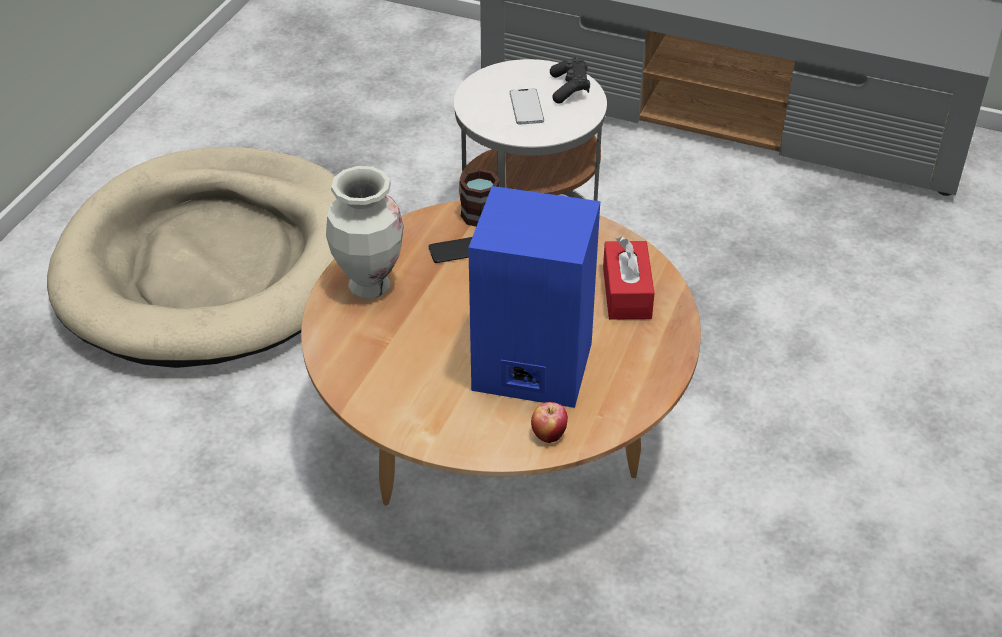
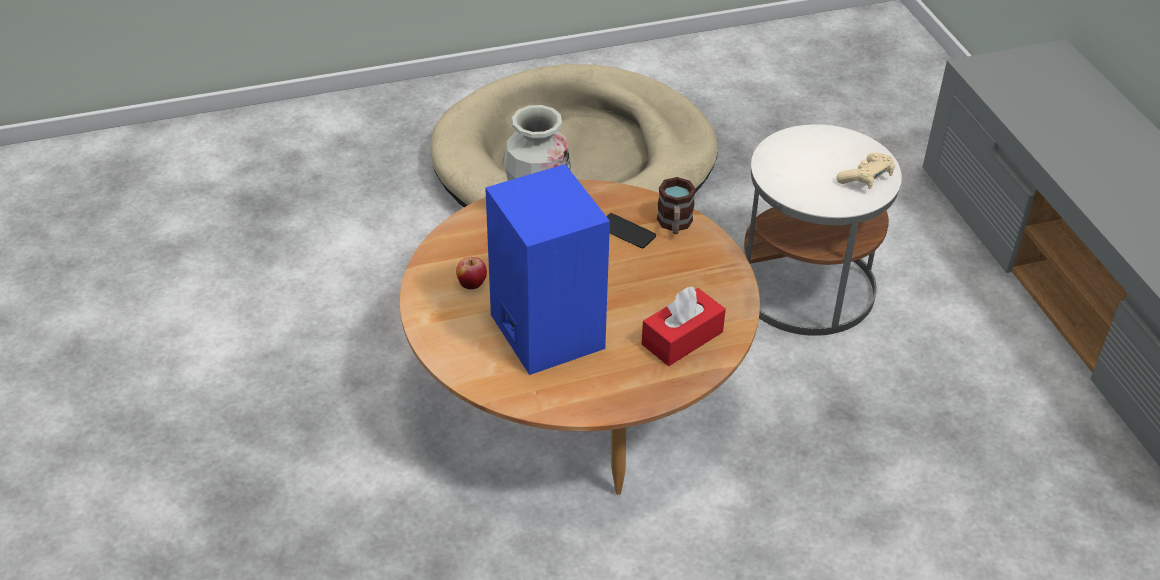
camera: 50 degrees right, 0 degrees up
phone [510,88,544,125] -> none
apple [531,402,568,443] -> apple moved to [456,257,487,290]
black game controller [550,57,590,104] -> beige game controller [836,152,895,189]

